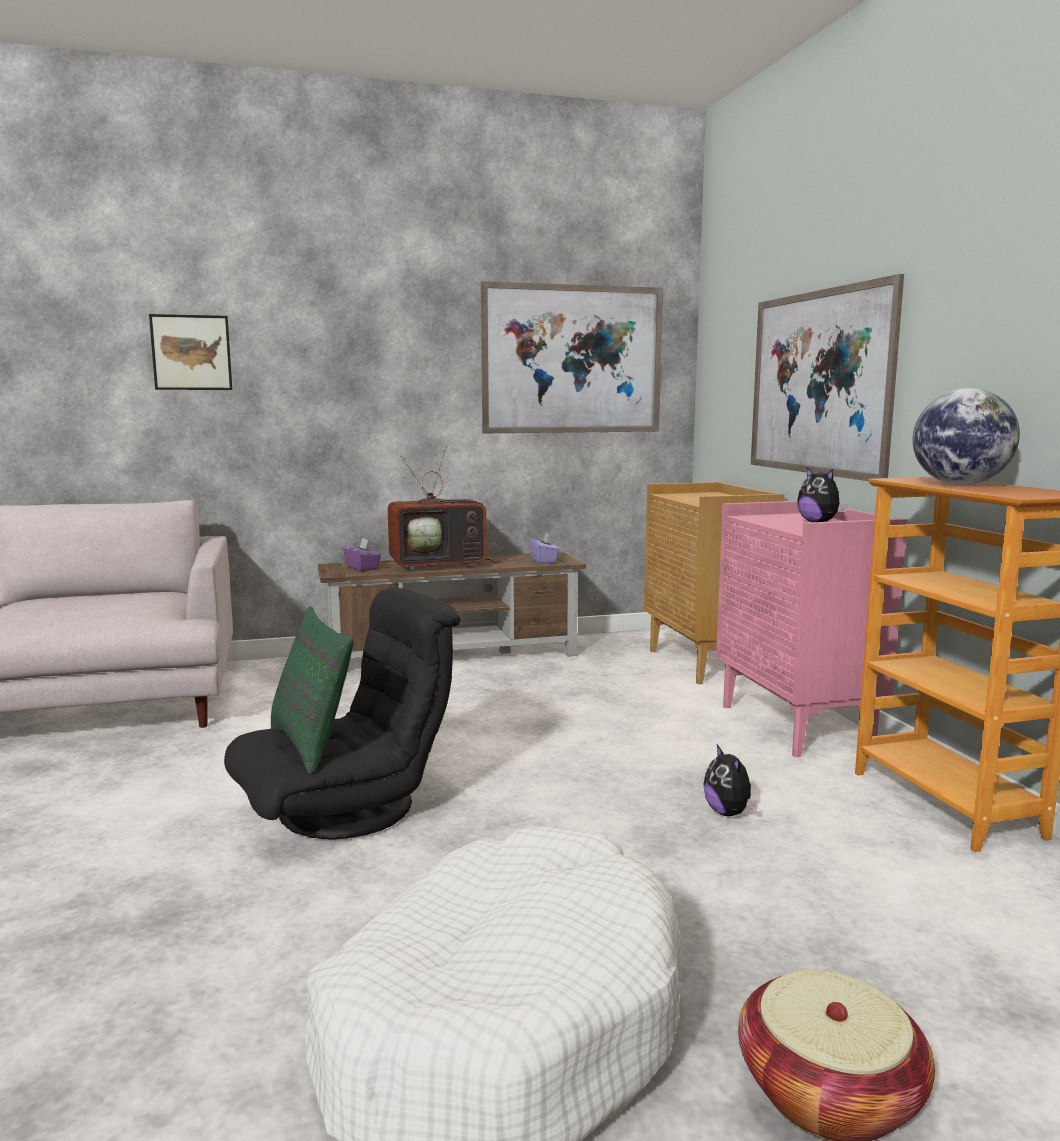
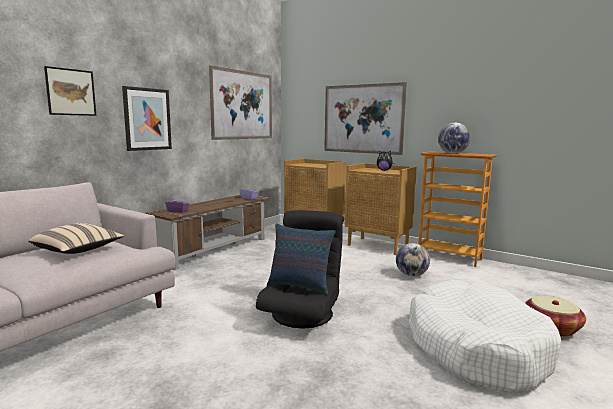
camera: 40 degrees left, 0 degrees up
green pillow [271,606,354,775] -> blue pillow [267,223,336,296]
television [388,446,496,571] -> none
plush toy [704,745,758,816] -> globe [396,243,430,277]
pink cabinet [716,501,908,757] -> brown cabinet [345,163,417,255]
none -> beige pillow [28,223,124,254]
none -> picture [122,86,172,151]

